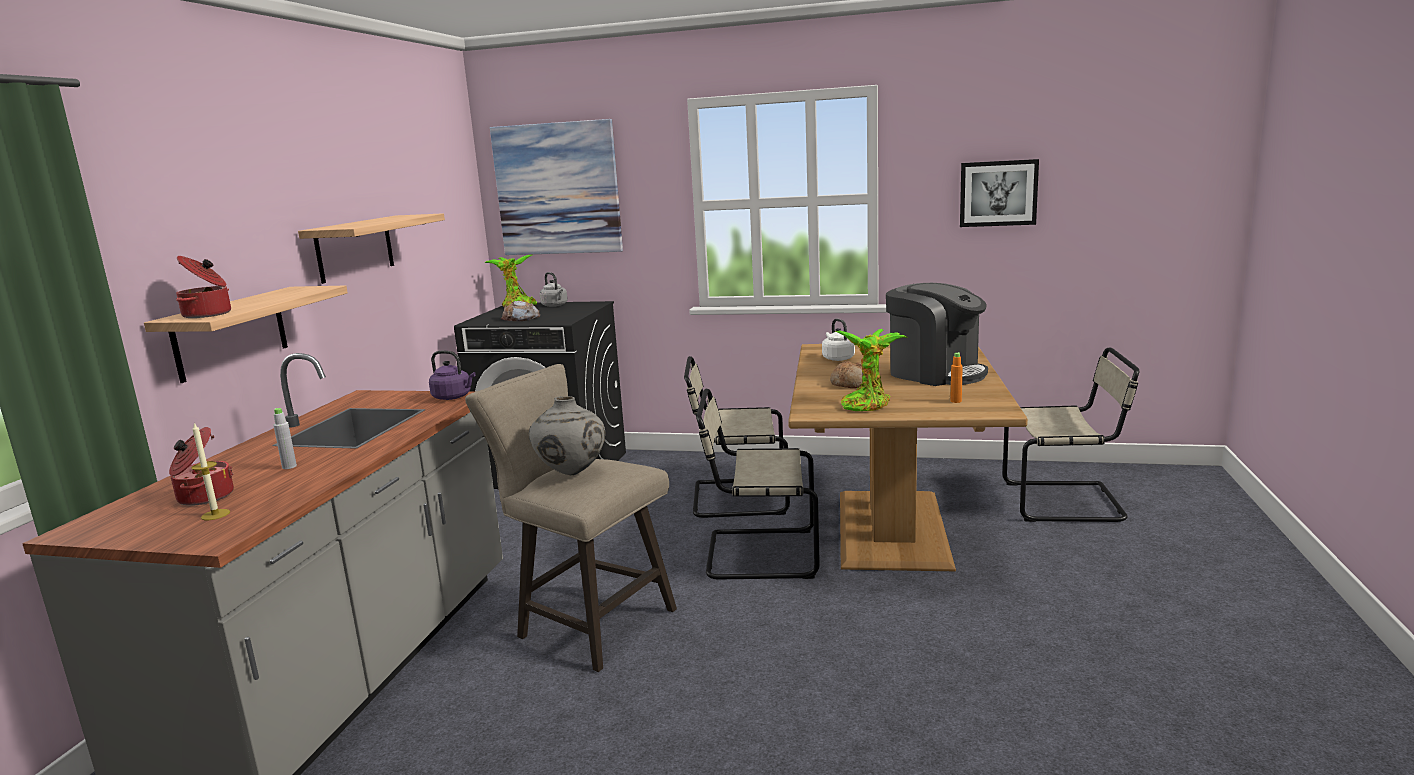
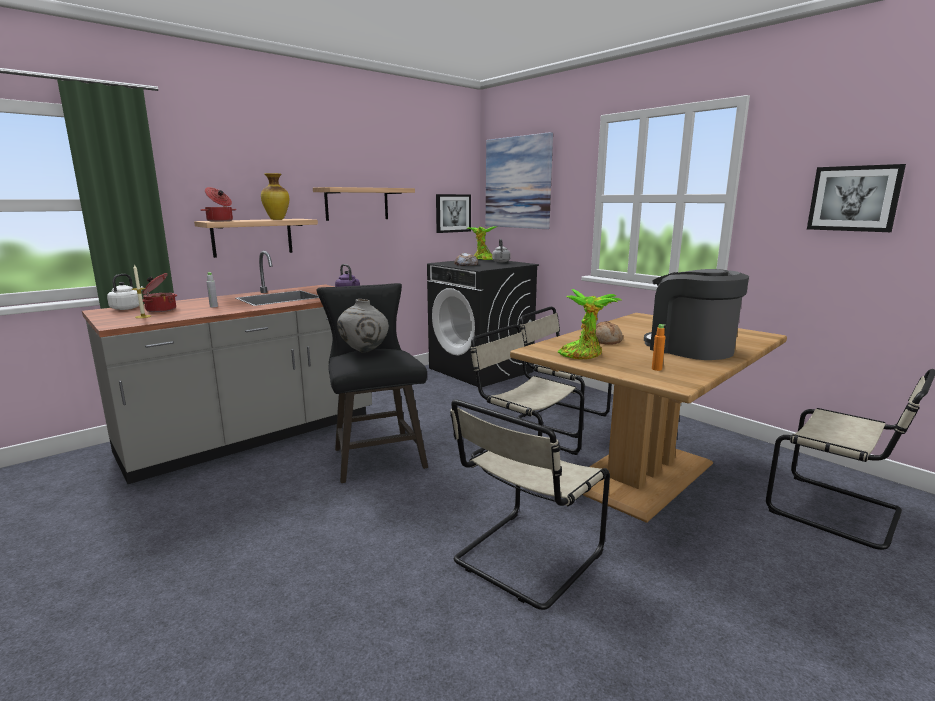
camera: 35 degrees right, 0 degrees up
beige stool [465,364,677,672] -> black stool [317,283,428,483]
white kettle [822,319,855,361] -> white kettle moved to [107,274,144,310]
coffee machine [886,283,988,386] -> coffee machine turned 150 degrees clockwise [644,269,749,360]
none -> vase [261,173,289,220]
none -> picture [436,194,471,233]
none -> beige chair [450,399,610,610]

